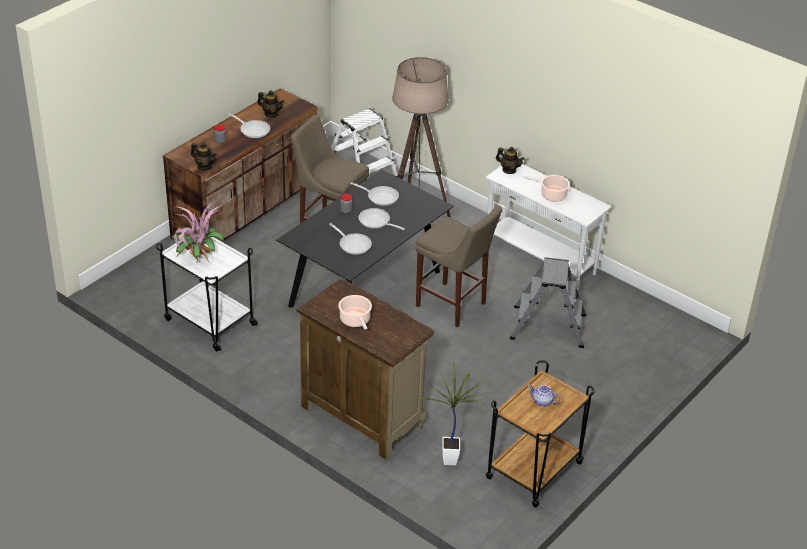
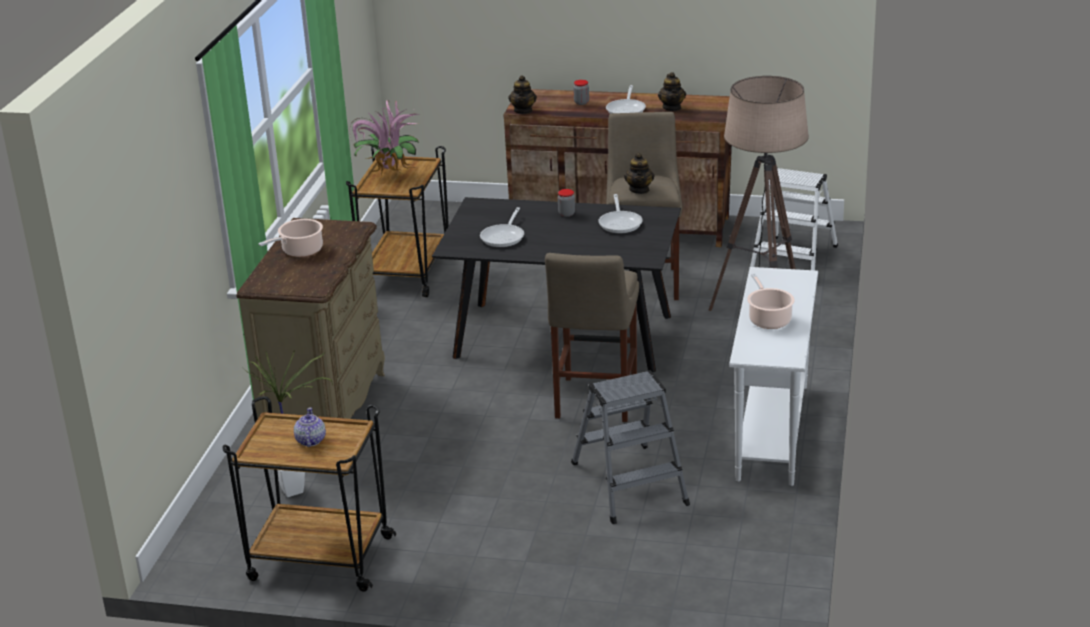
camera: 65 degrees right, 10 degrees down
white cart [156,220,258,351] -> brown cart [346,146,449,297]
frying pan [359,208,405,230] -> none
teapot [496,147,525,174] -> teapot moved to [624,153,654,194]

